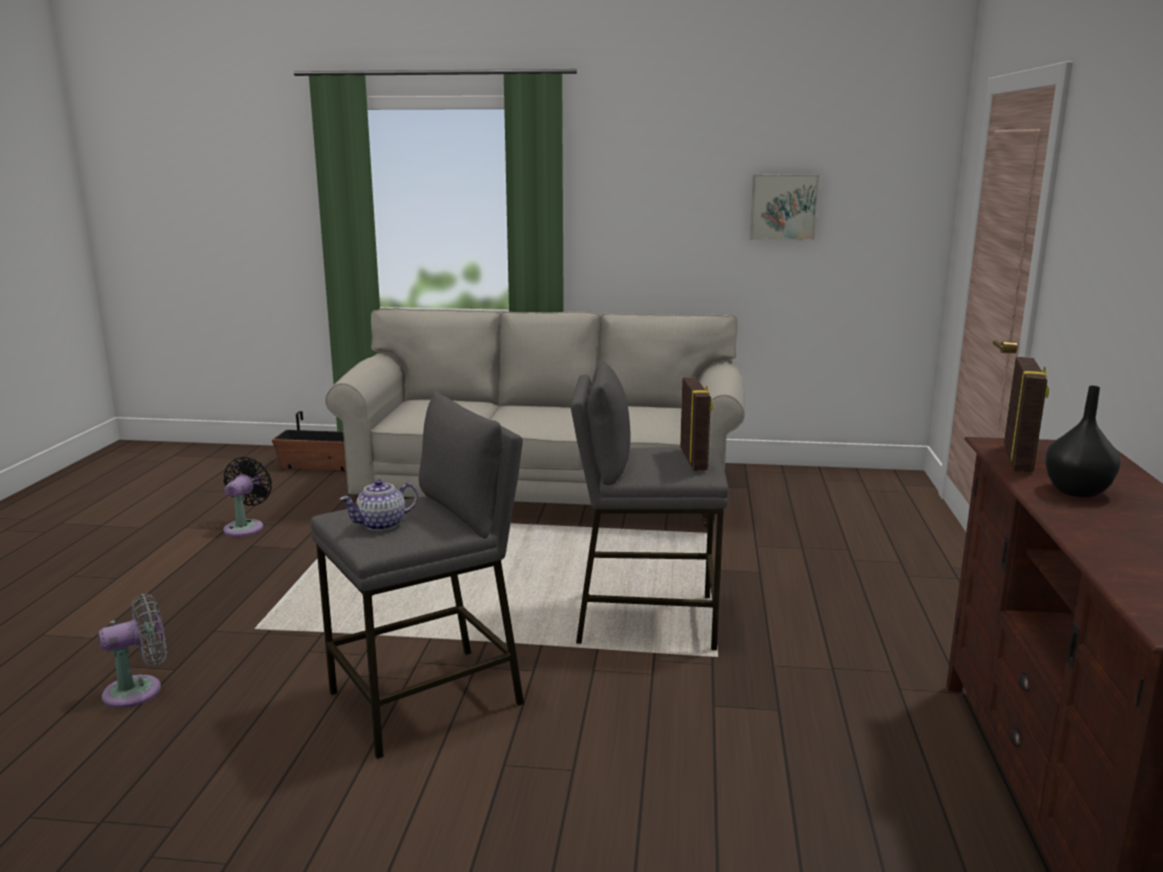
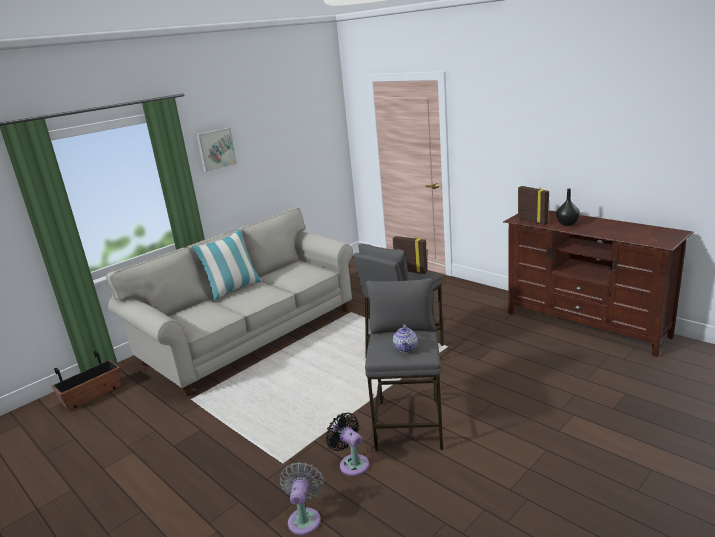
camera: 50 degrees left, 5 degrees up
black fan [223,457,272,537] -> black fan moved to [326,412,369,476]
picture [750,174,819,241] -> picture moved to [196,128,237,172]
none -> pillow [191,229,262,301]

